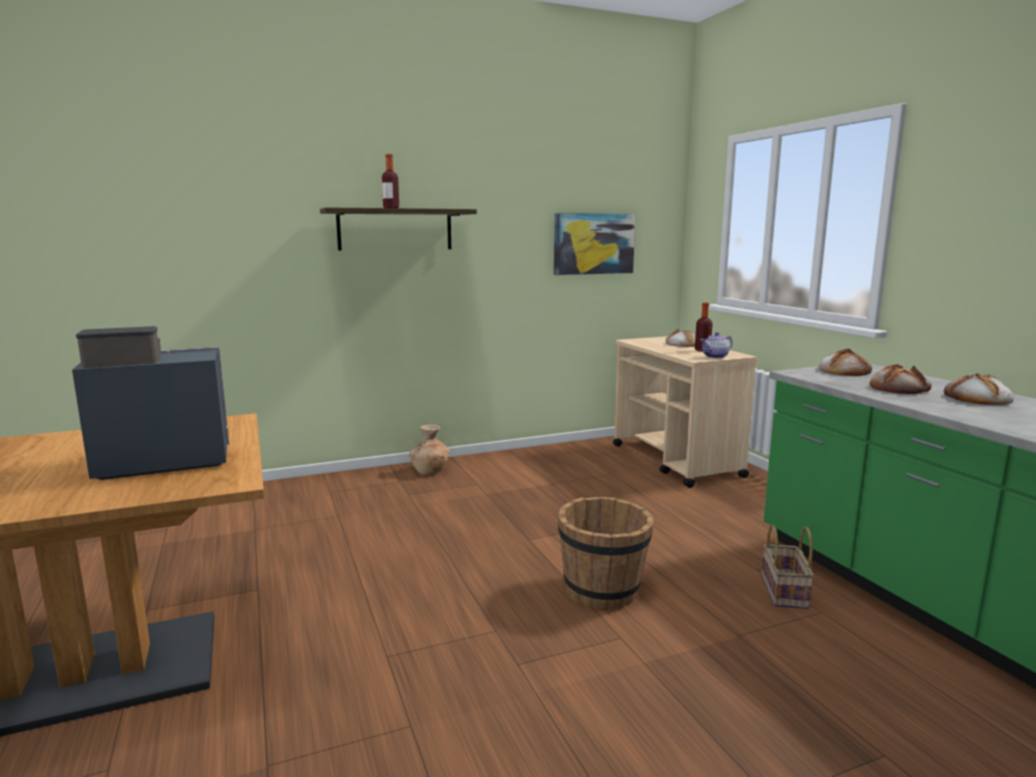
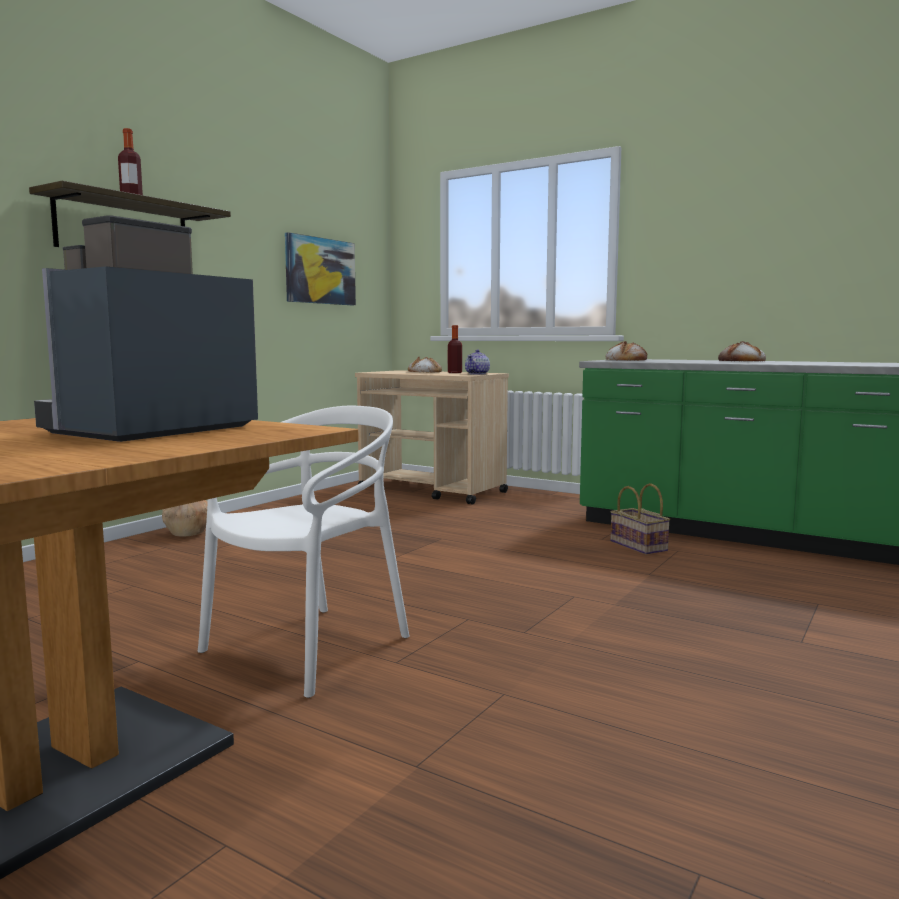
camera: 35 degrees left, 5 degrees down
brown bucket [558,497,653,610] -> none
bread [869,364,932,394] -> none
none -> white chair [197,406,409,698]

